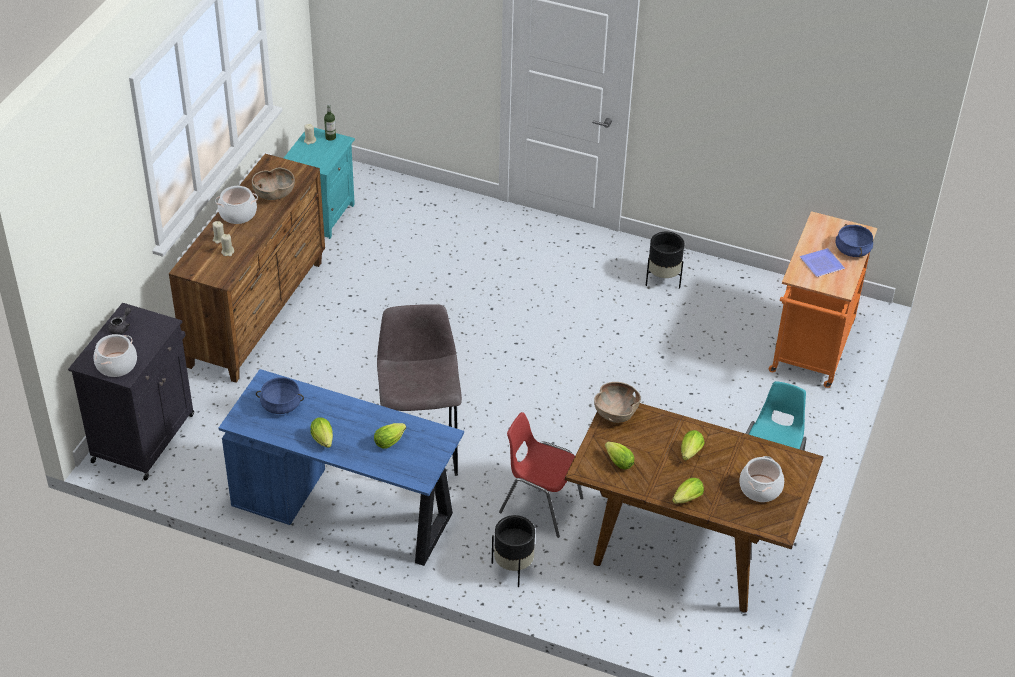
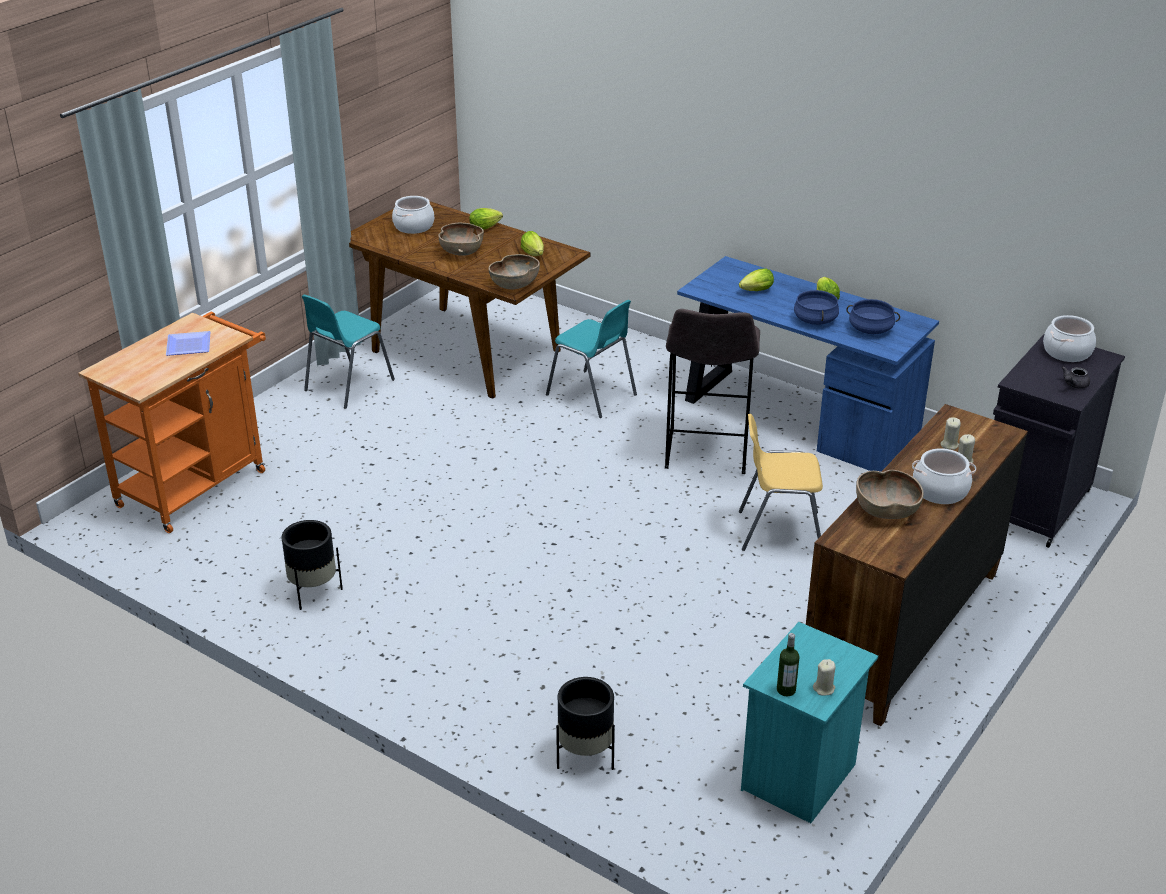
camera: 165 degrees left, 10 degrees down
black planter [492,515,535,587] -> black planter moved to [556,677,615,770]
red chair [499,412,583,538] -> turquoise chair [546,300,637,418]
lettuce [681,430,704,460] -> brown bowl [438,223,484,255]
blue cooking pot [835,224,873,257] -> blue cooking pot moved to [794,290,839,325]
none -> yellow chair [739,414,823,551]

